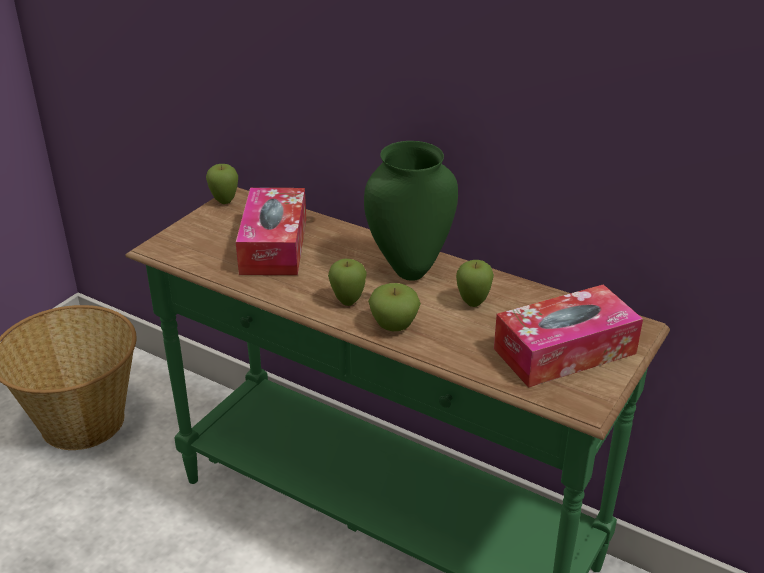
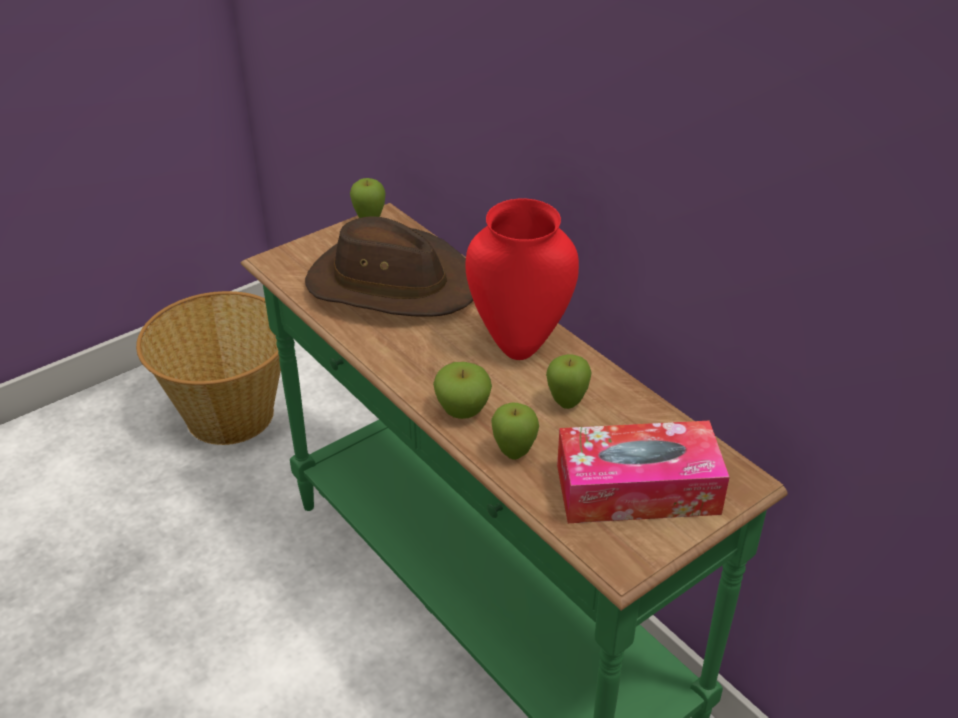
camera: 20 degrees right, 5 degrees up
tissue box [236,188,306,275] -> brown hat [305,216,473,317]
apple [328,259,367,306] -> apple moved to [491,403,539,460]
green vase [364,141,458,281] -> red vase [466,198,579,360]

